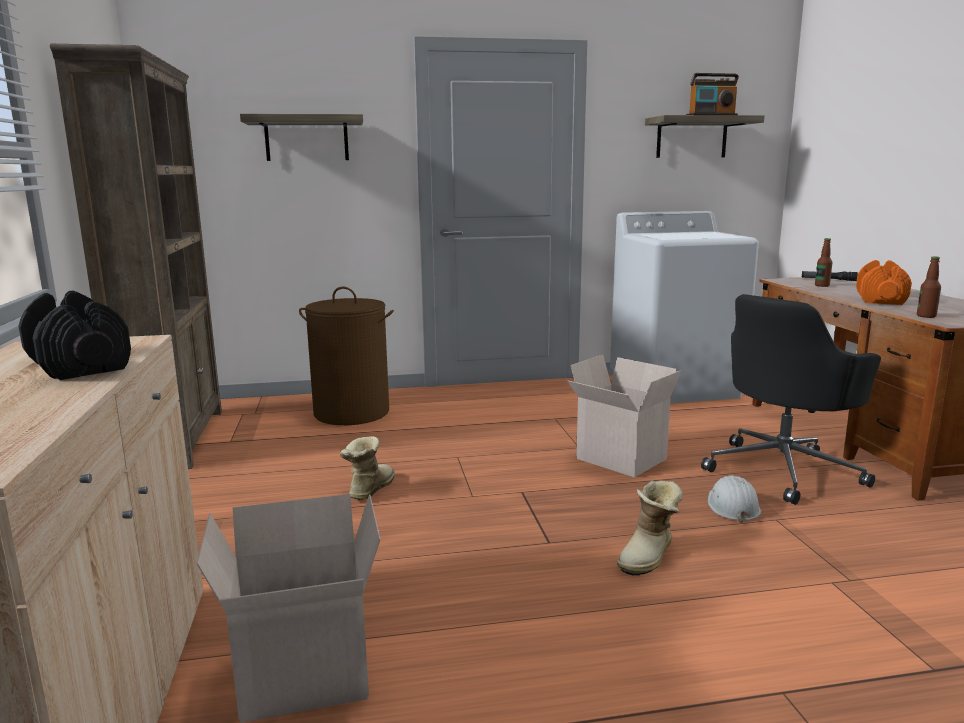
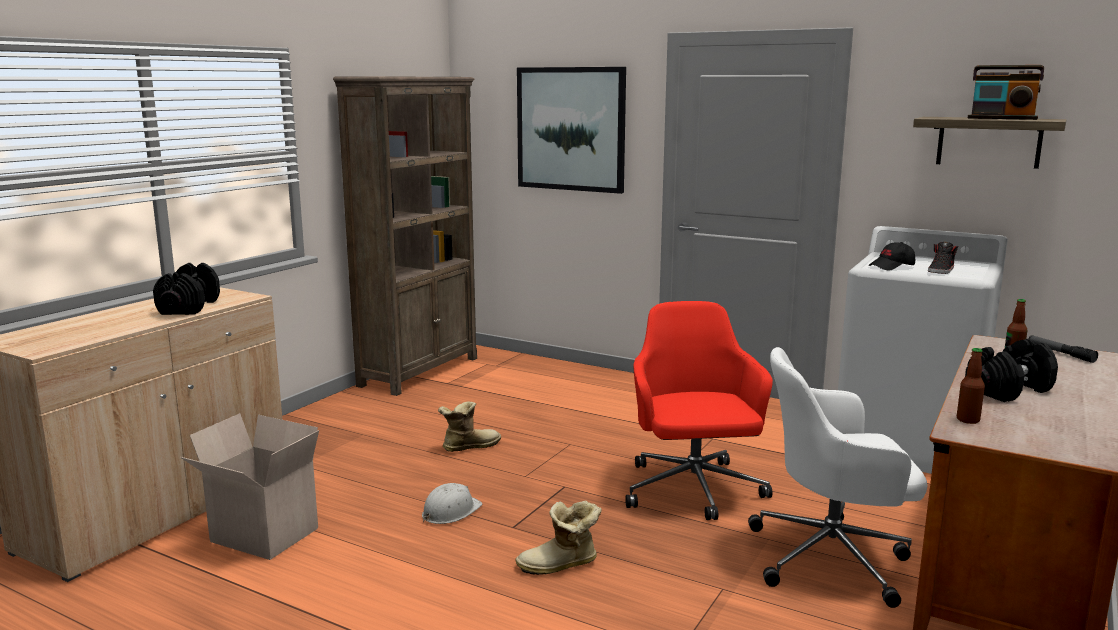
camera: 40 degrees right, 0 degrees up
shelf [240,114,363,161] -> picture [517,67,626,194]
brown laundry basket [299,287,394,425] -> none
cardboard box [567,355,682,478] -> red office chair [625,301,773,520]
black office chair [701,294,881,505] -> white office chair [748,347,927,608]
white hard hat [708,475,761,523] -> white hard hat moved to [422,483,482,524]
orange dumbbell [856,260,912,305] -> black dumbbell [965,339,1058,402]
none -> black cap [868,242,915,271]
none -> black shoe [928,242,958,274]

